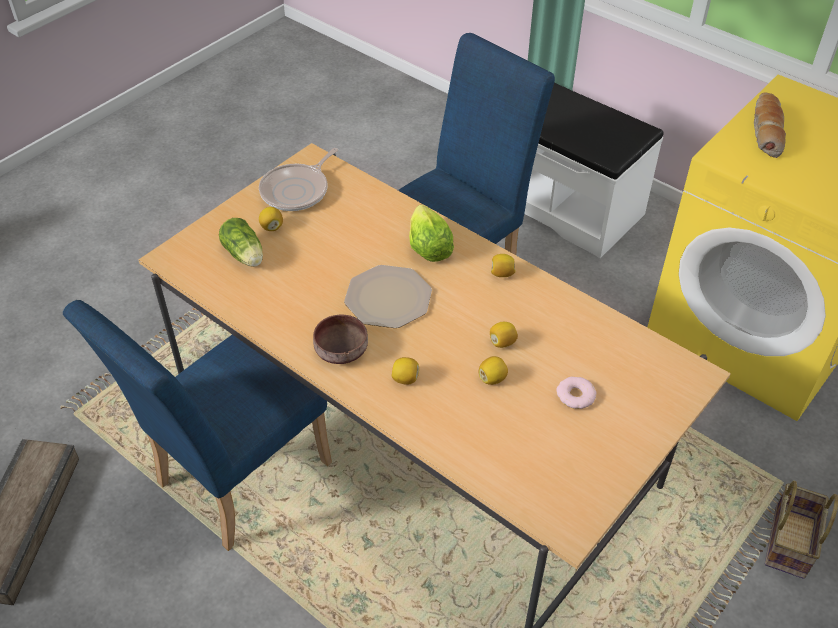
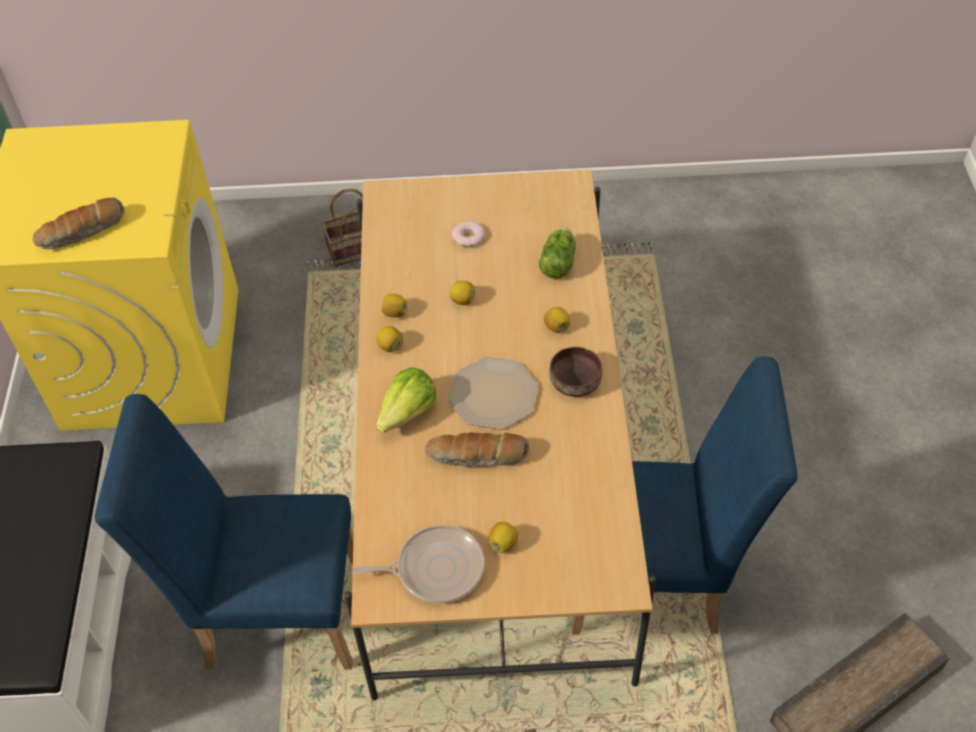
camera: 130 degrees left, 5 degrees up
lettuce [219,218,263,267] -> lettuce moved to [539,227,576,279]
lemon [479,356,508,385] -> lemon moved to [381,294,407,317]
none -> bread [425,432,530,467]

